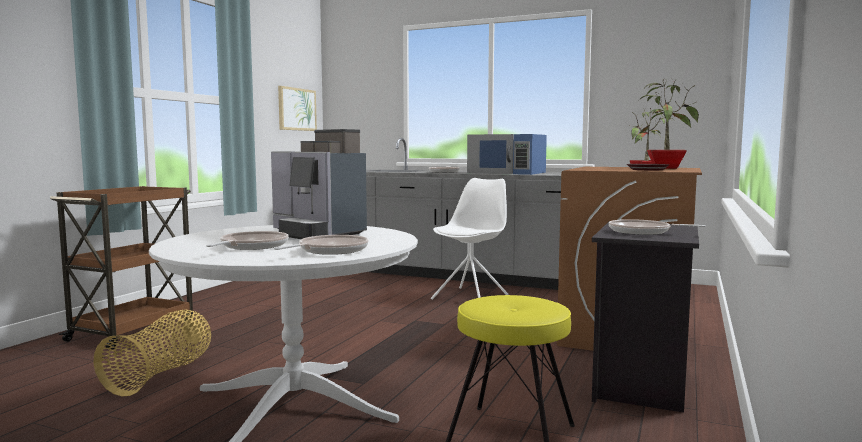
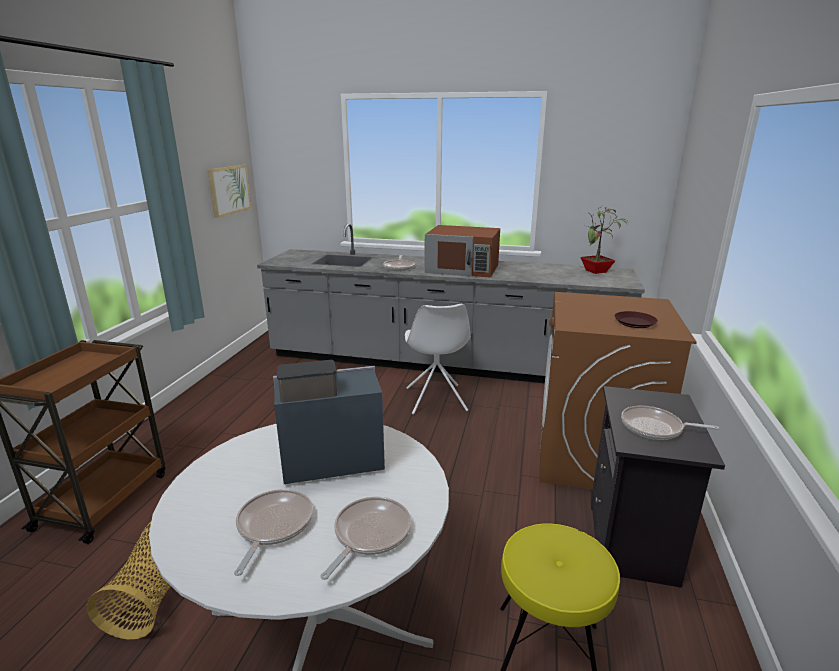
camera: 10 degrees left, 15 degrees up
coffee machine [271,129,367,239] -> coffee machine turned 135 degrees clockwise [273,360,385,484]
white chair [431,178,509,300] -> white chair turned 150 degrees clockwise [405,304,471,415]
blue microwave [467,134,547,175] -> brown microwave [425,225,500,278]
potted plant [639,79,699,169] -> none

